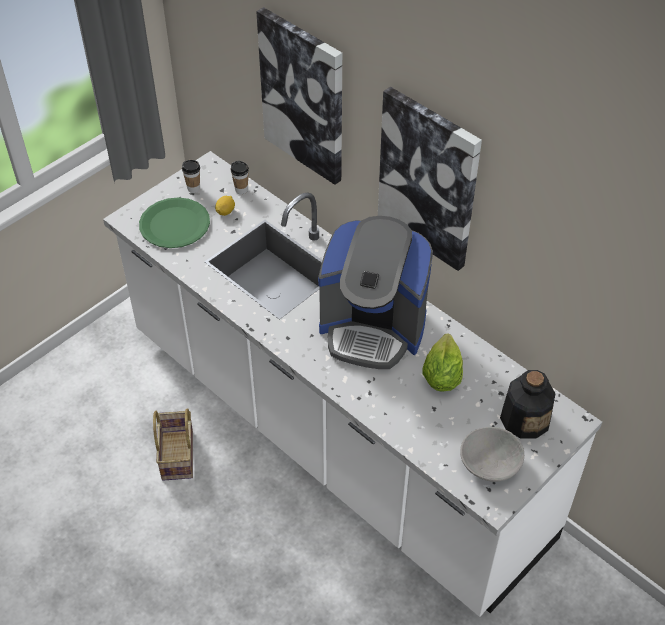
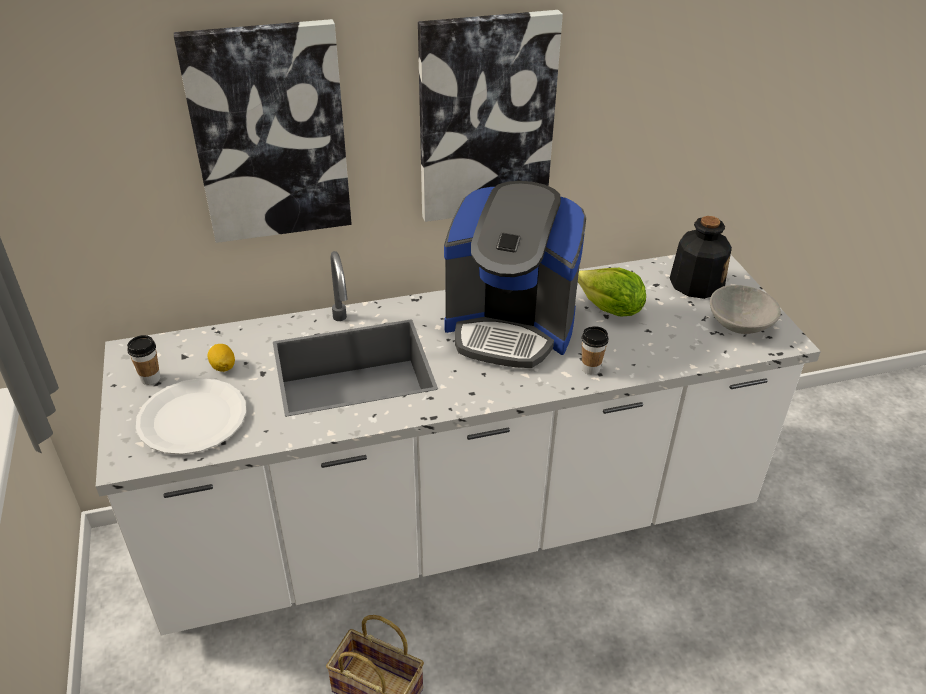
camera: 60 degrees left, 10 degrees down
green plate [139,197,210,248] -> white plate [136,378,246,455]
cup [231,161,249,194] -> cup moved to [581,326,608,375]
coffee machine [318,216,433,369] -> coffee machine turned 60 degrees clockwise [444,181,586,368]

